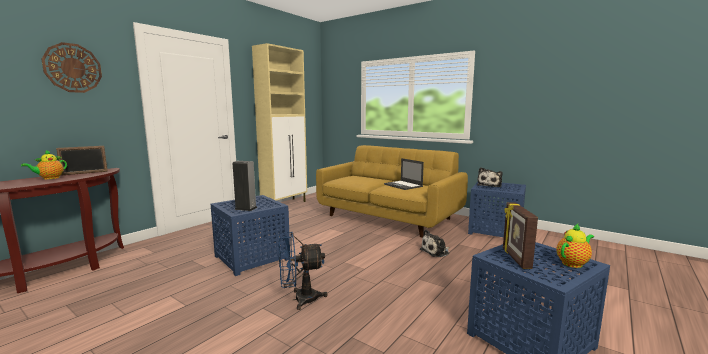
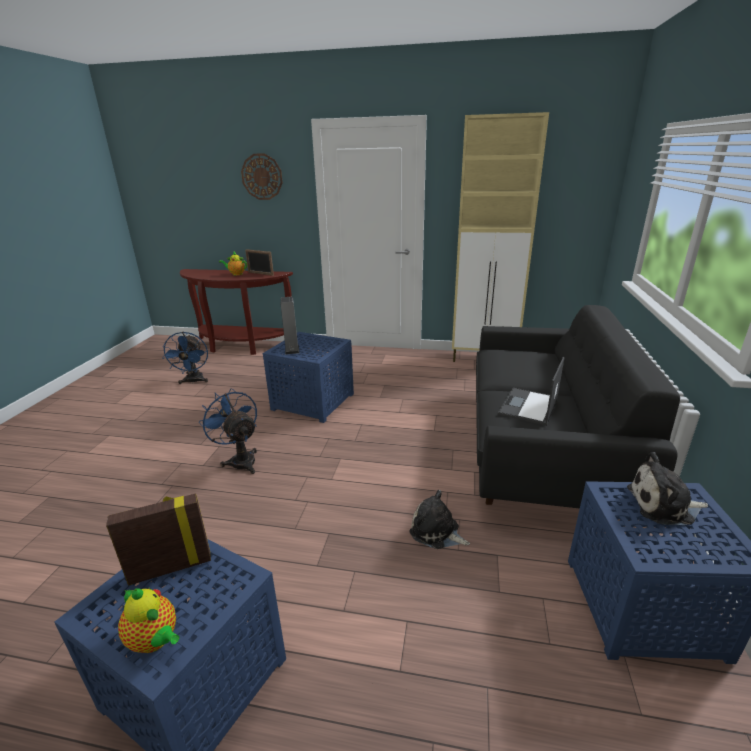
camera: 65 degrees right, 15 degrees up
yellow sofa [316,145,468,238] -> black sofa [476,305,680,521]
none -> blue fan [162,332,208,384]

